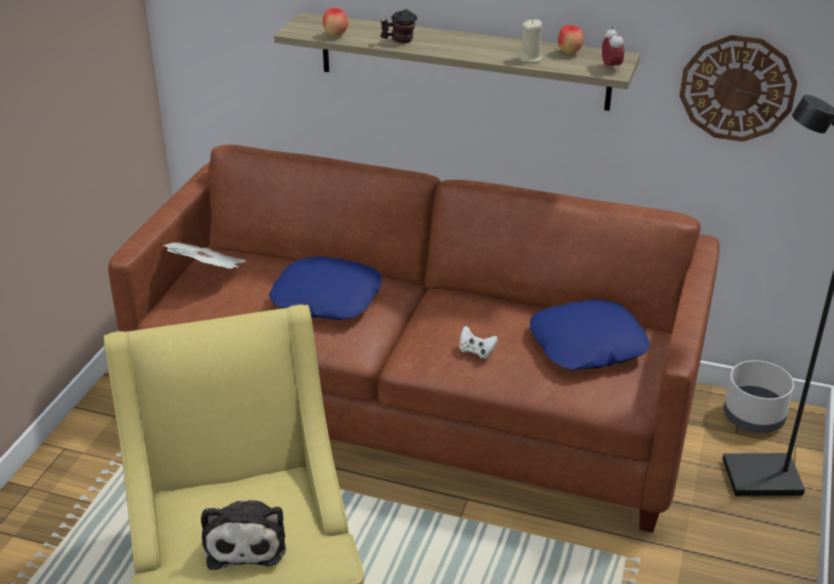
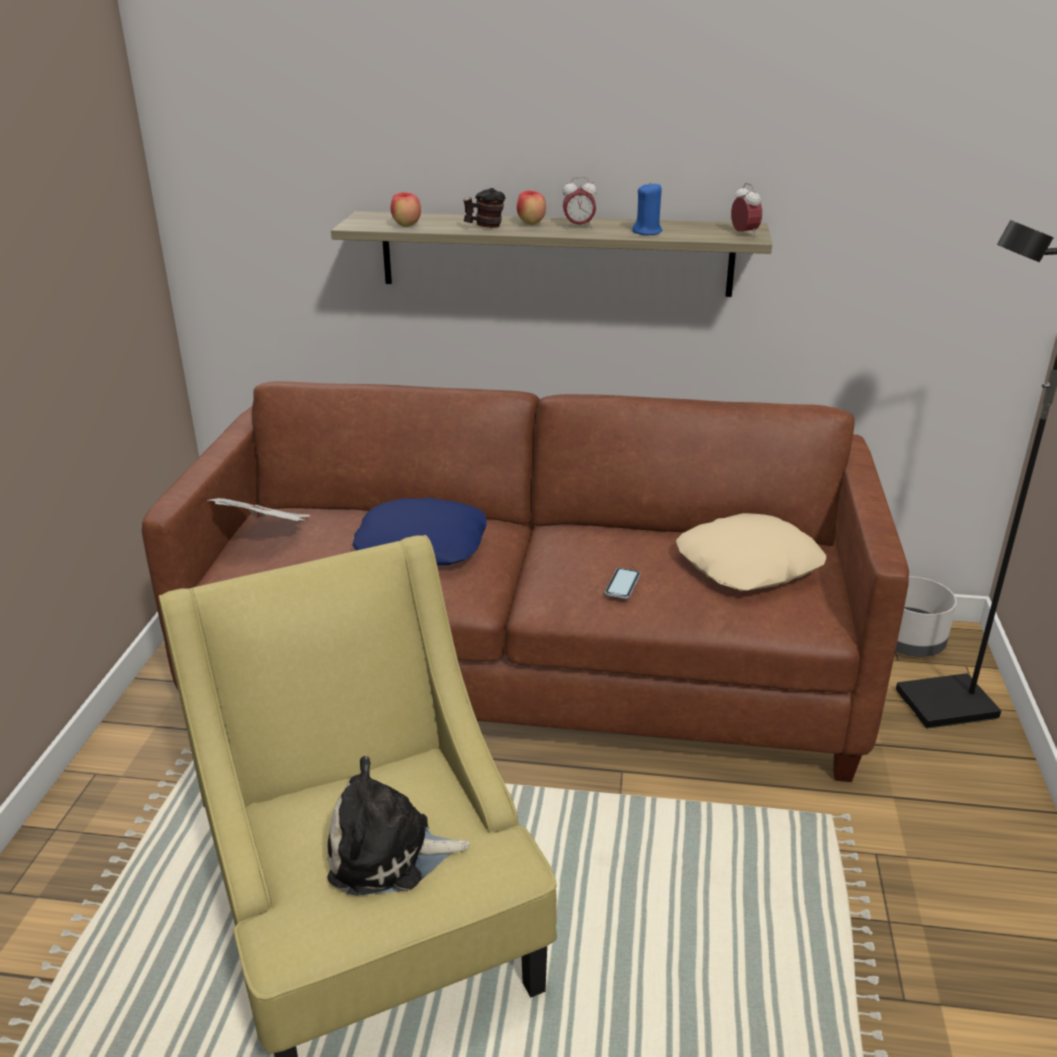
camera: 10 degrees left, 5 degrees down
plush toy [201,499,286,570] -> plush toy turned 105 degrees clockwise [327,756,470,895]
white game controller [459,326,498,359] -> phone [605,568,640,599]
beige candle [518,19,543,63] -> blue candle [632,182,662,235]
blue pillow [530,299,651,370] -> beige pillow [676,513,826,591]
apple [558,25,584,55] -> apple moved to [517,190,546,225]
wall clock [680,35,797,142] -> none
none -> alarm clock [563,177,597,228]

